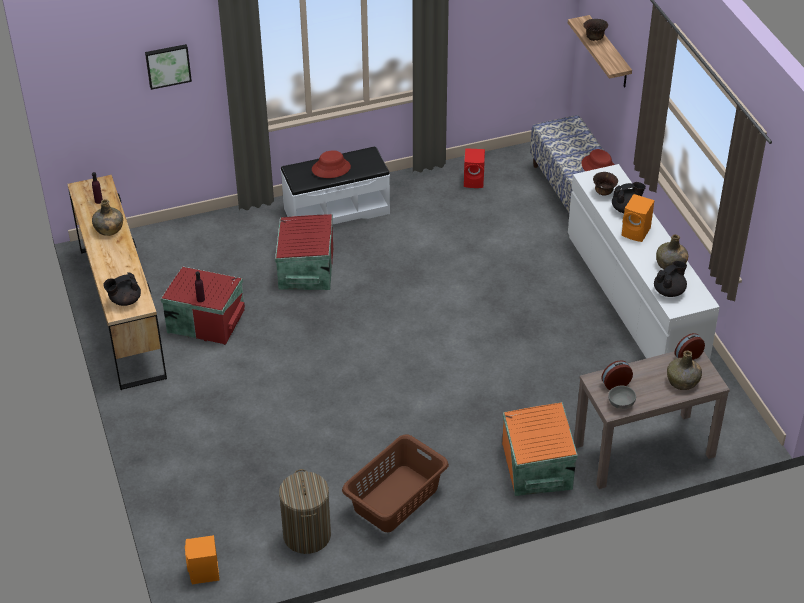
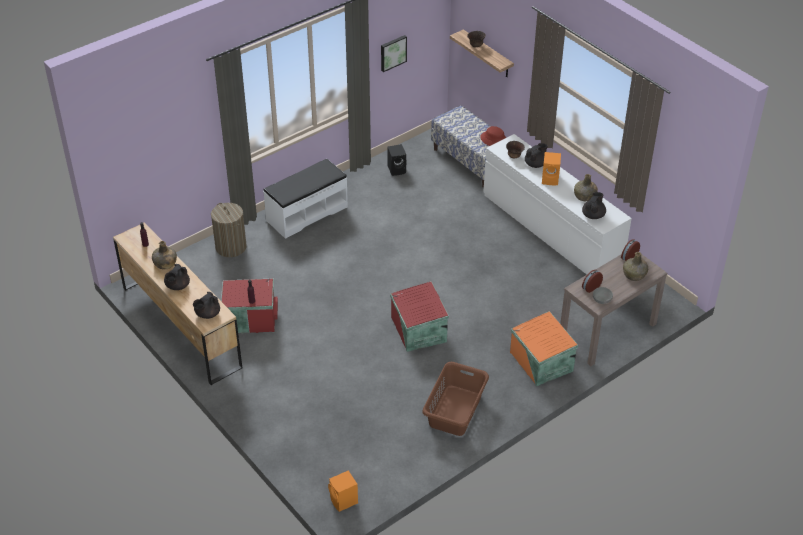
camera: 20 degrees left, 0 degrees up
picture [145,44,192,90] -> picture moved to [381,35,407,72]
red storage box [275,214,333,290] -> red storage box moved to [390,281,449,352]
laundry basket [279,469,331,554] -> laundry basket moved to [211,203,247,257]
red hat [312,150,351,178] -> none
red speaker [464,148,485,188] -> black speaker [387,144,407,176]
none -> black teapot [164,264,190,290]

